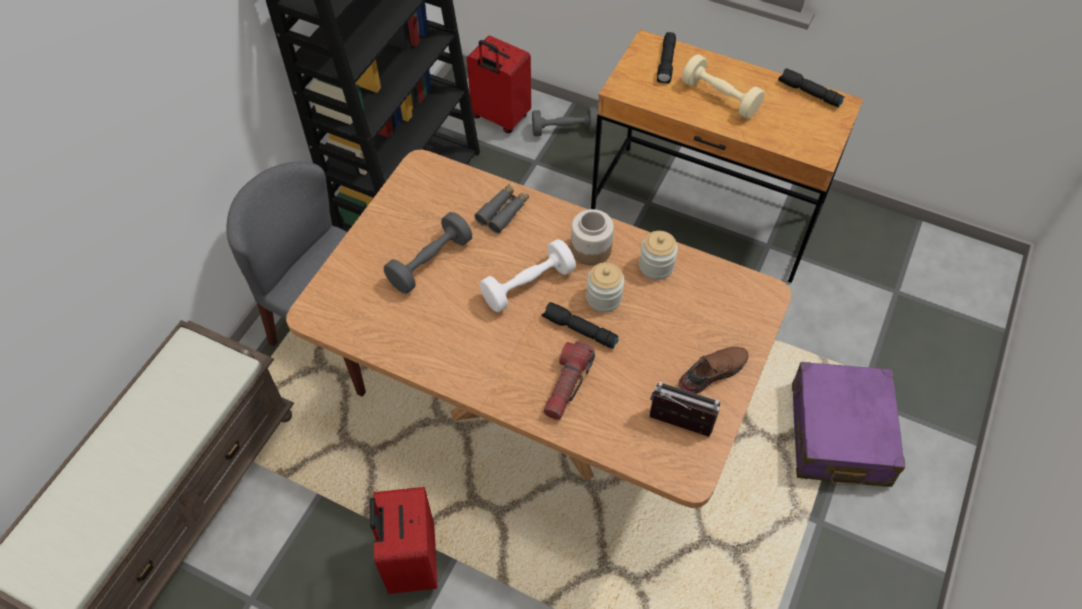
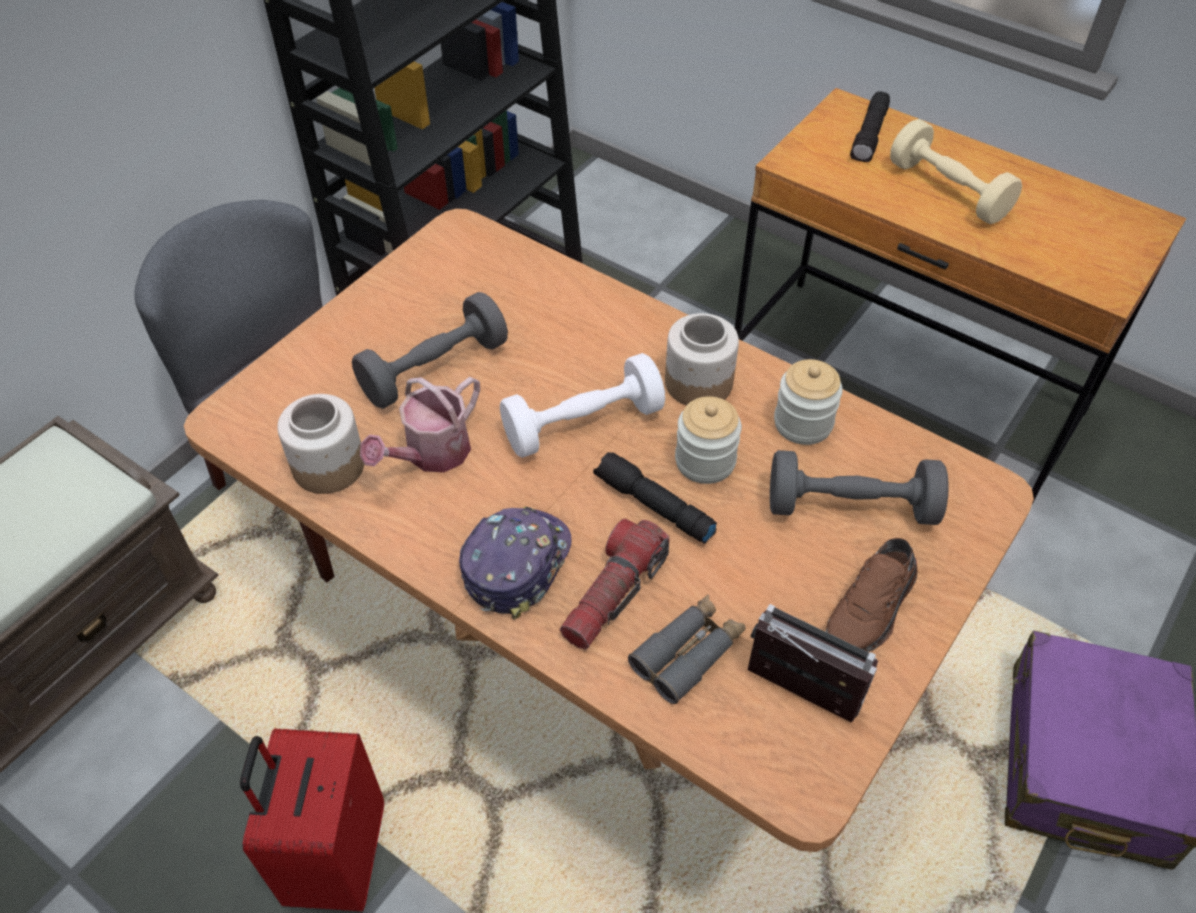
camera: 10 degrees right, 5 degrees down
red suitcase [467,36,531,133] -> none
grey binoculars [475,184,529,233] -> grey binoculars moved to [628,595,746,704]
grey dumbbell [532,107,598,136] -> grey dumbbell moved to [770,450,949,525]
brown shoe [679,347,748,394] -> brown shoe turned 150 degrees clockwise [826,538,918,652]
black flashlight [778,68,844,108] -> none
none -> jar [277,394,364,494]
none -> watering can [360,377,480,472]
none -> cap [459,507,572,620]

